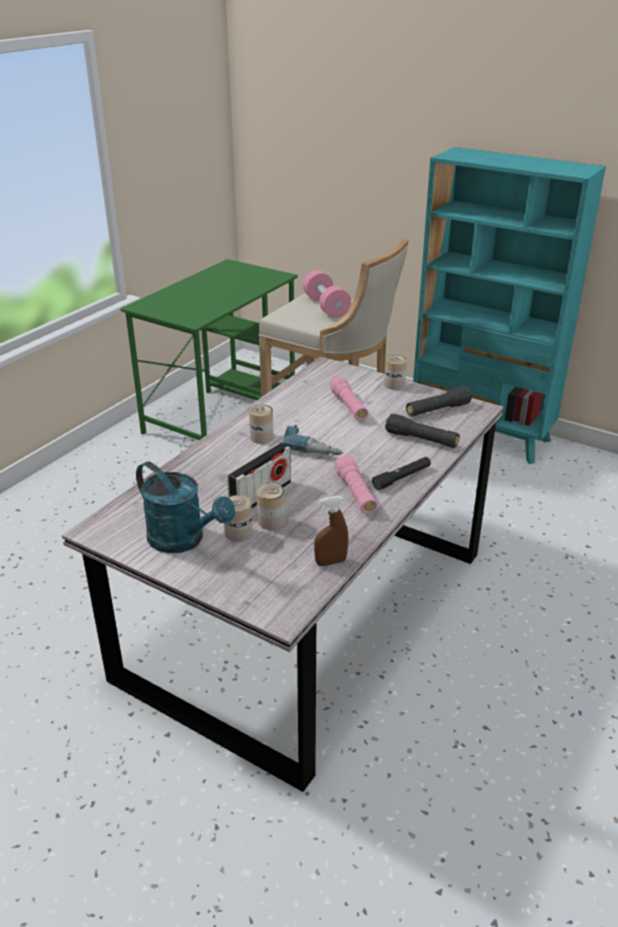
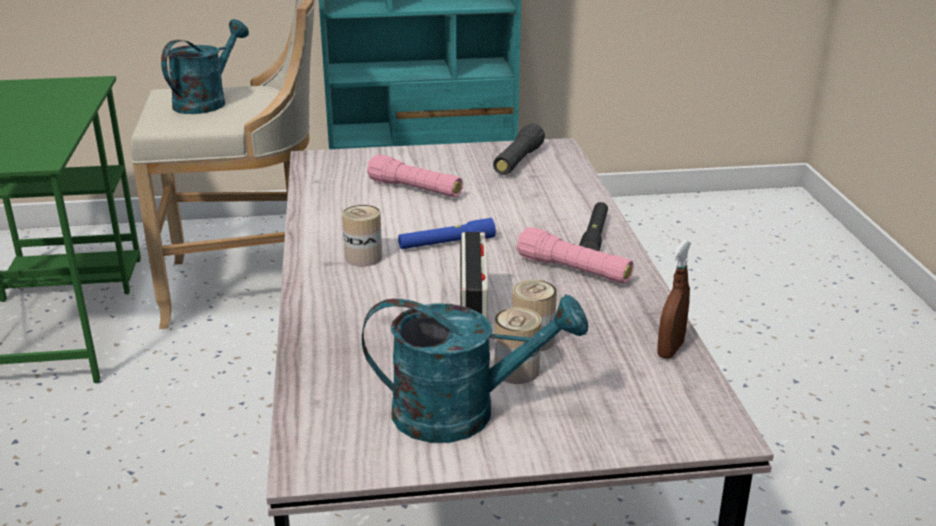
camera: 40 degrees left, 5 degrees down
power drill [282,425,343,455] -> blue flashlight [398,218,496,249]
pink dumbbell [303,270,351,318] -> turquoise watering can [161,19,249,114]
can [384,355,407,390] -> none
black flashlight [385,414,460,448] -> none

